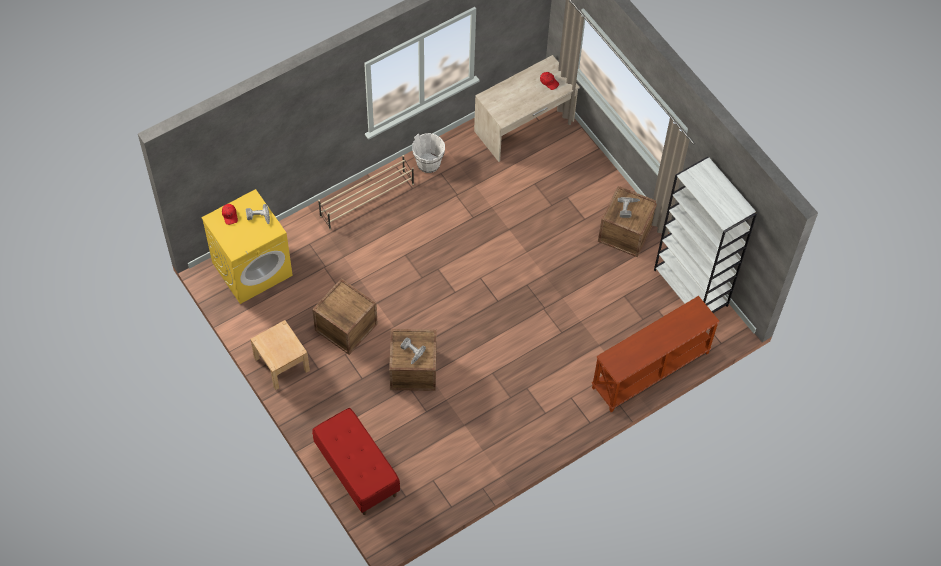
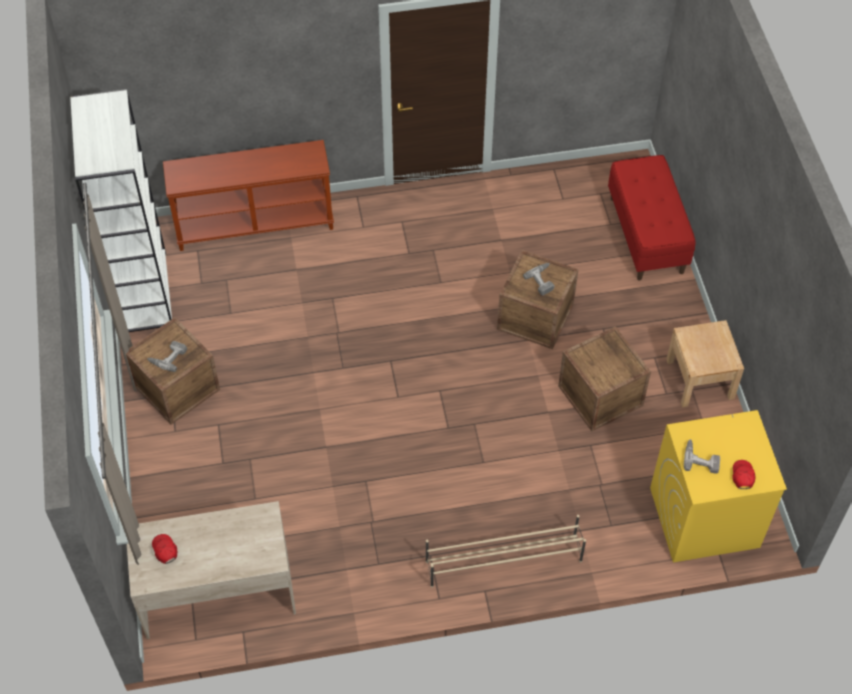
camera: 155 degrees left, 5 degrees down
white bucket [412,133,445,173] -> none

